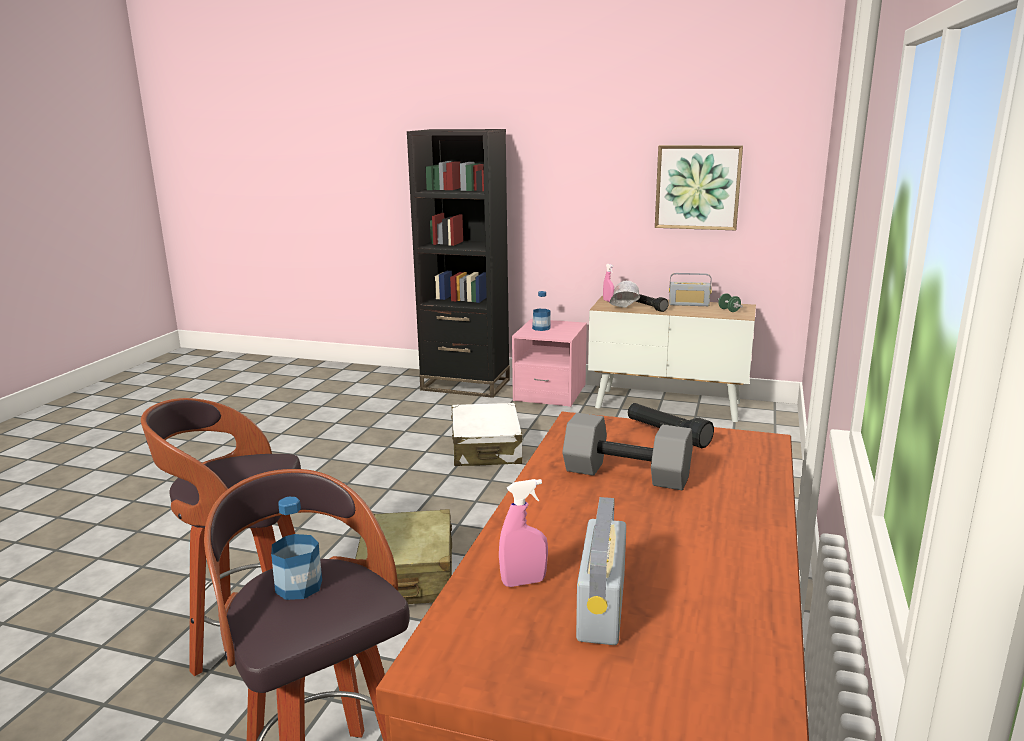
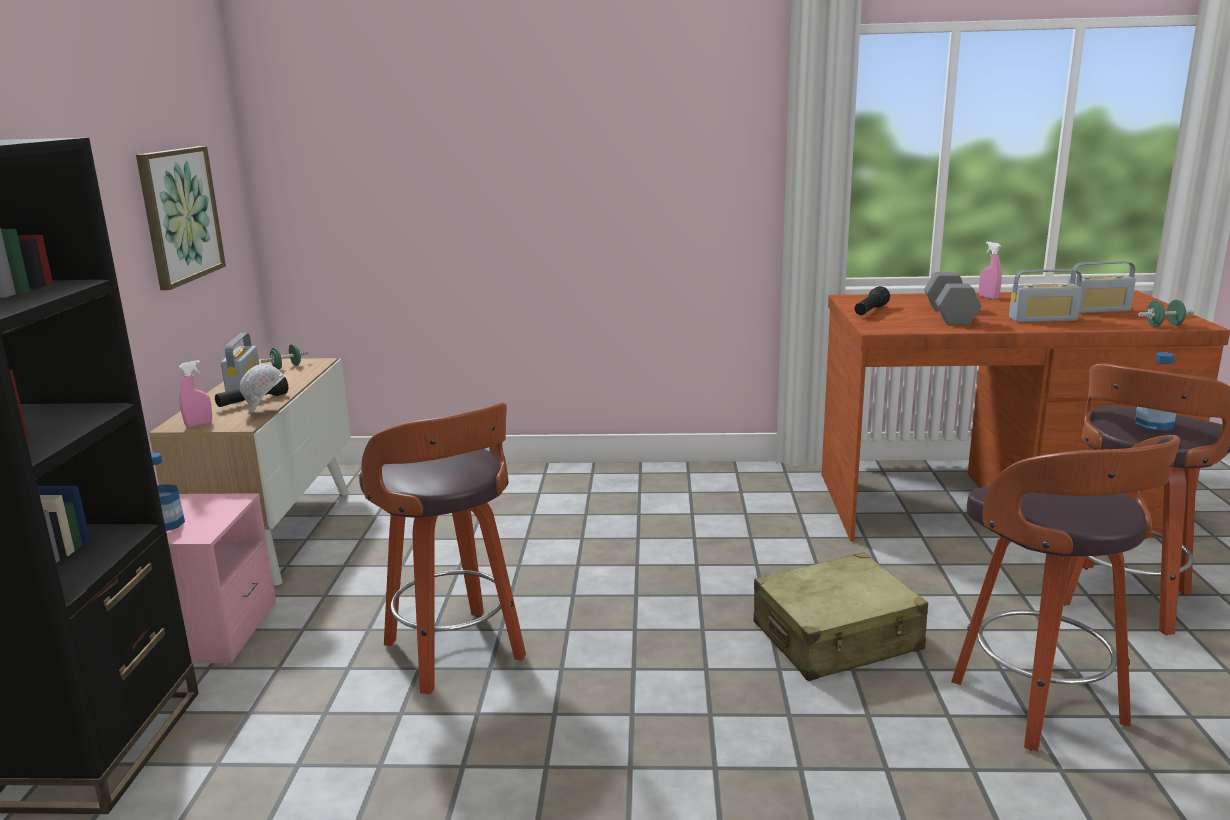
camera: 105 degrees left, 0 degrees up
white suitcase [451,403,524,466] -> stool [359,403,526,694]
pink spray bottle [499,479,548,587] -> pink spray bottle moved to [979,242,1002,299]
none -> radio [1009,269,1082,322]
none -> green dumbbell [1138,300,1194,327]

